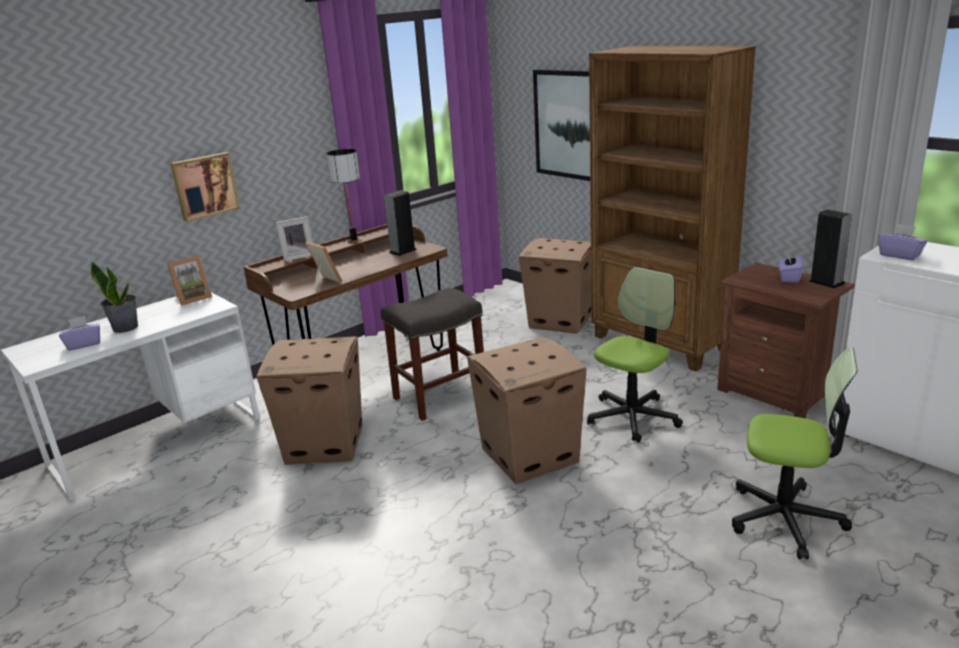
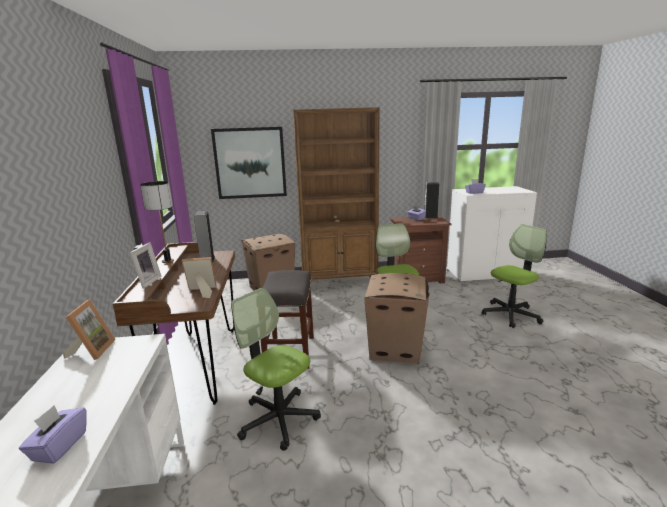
camera: 55 degrees left, 5 degrees down
potted plant [90,261,138,333] -> none
picture [170,152,240,222] -> none
cardboard box [257,336,362,464] -> office chair [231,288,321,451]

